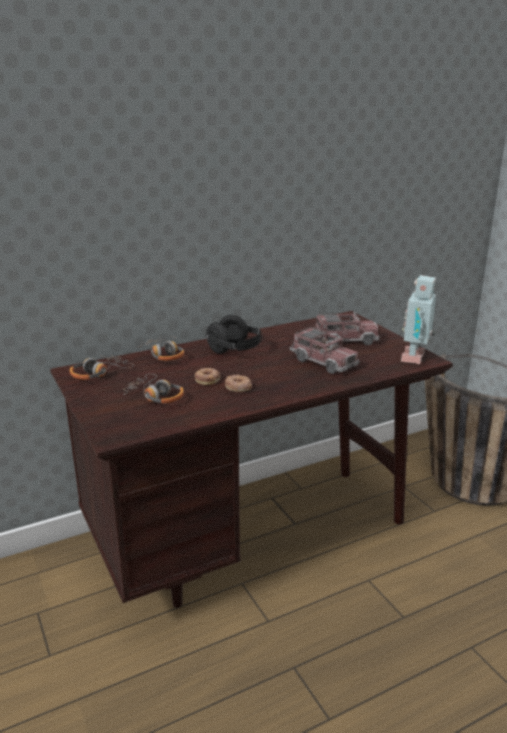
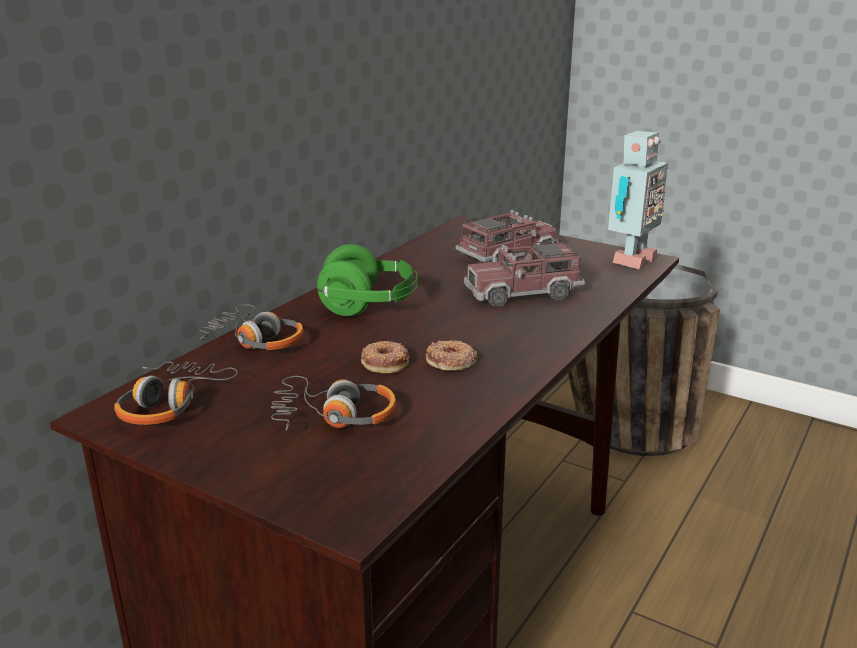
camera: 30 degrees left, 0 degrees up
black headphones [205,315,263,354] -> green headphones [317,244,418,316]
toy truck [290,326,359,374] -> toy truck turned 150 degrees clockwise [464,240,585,307]
toy robot [401,275,437,364] -> toy robot turned 135 degrees counterclockwise [608,131,668,269]

